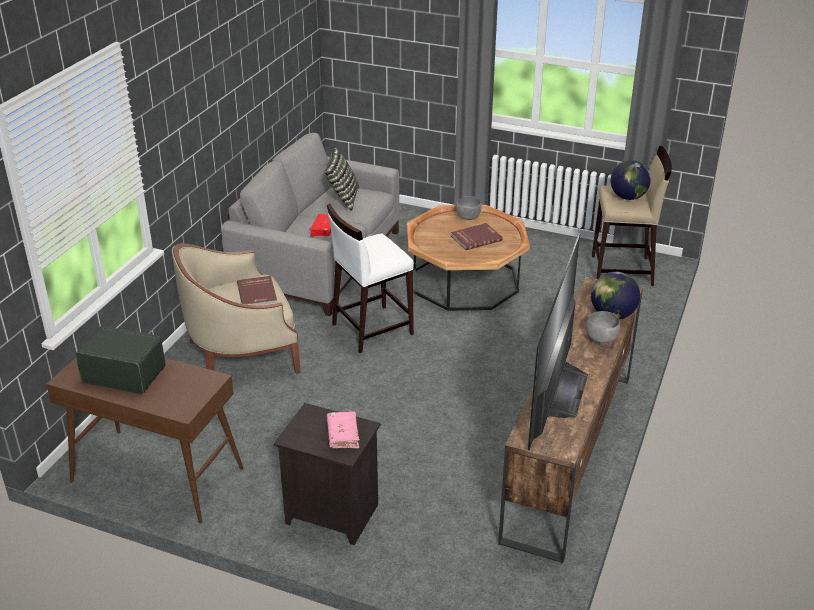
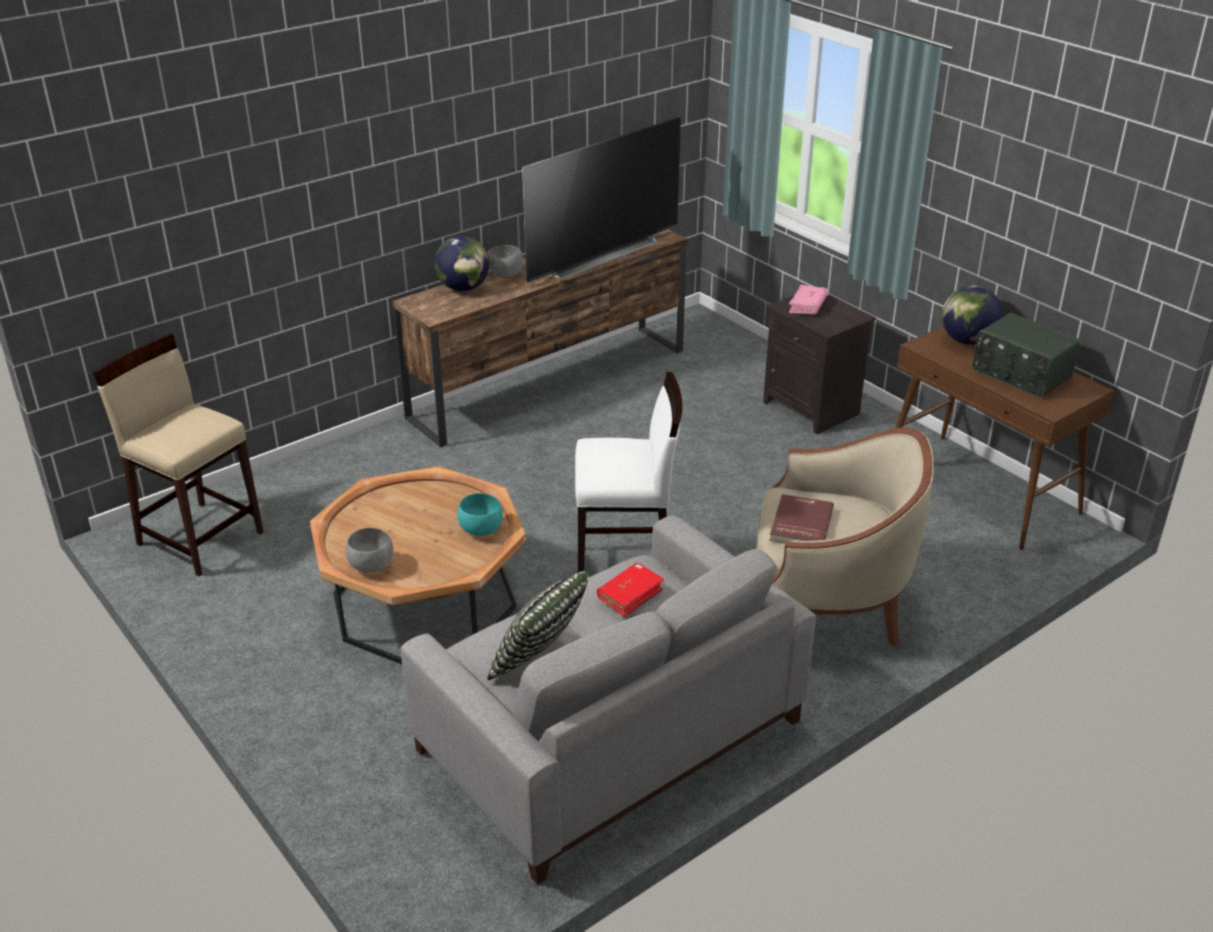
camera: 150 degrees left, 0 degrees up
red book [451,223,503,250] -> none
globe [611,160,651,200] -> globe moved to [942,285,1003,345]
none -> turquoise bowl [458,493,503,536]

